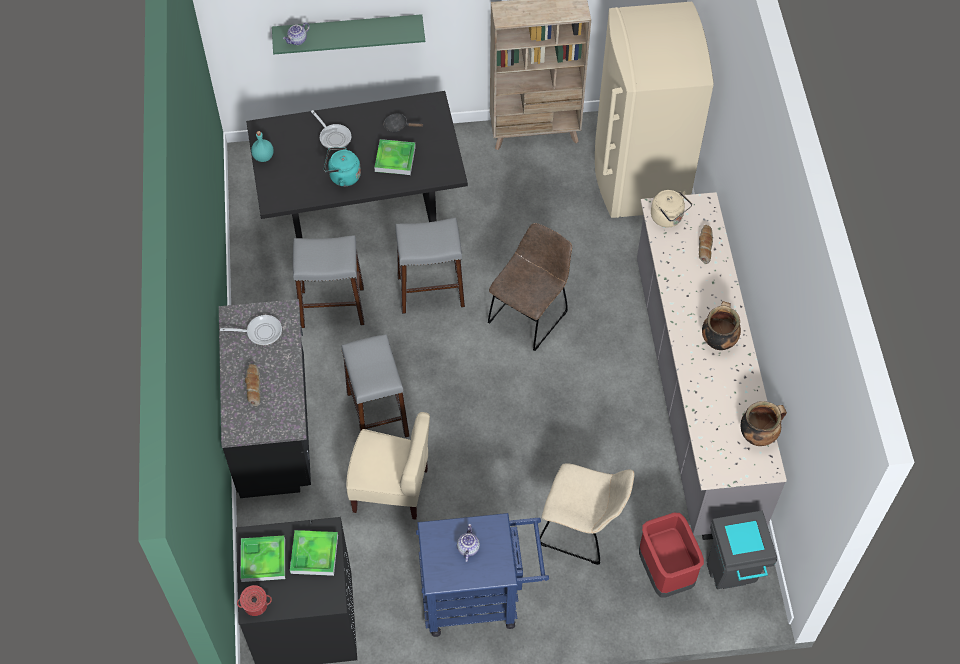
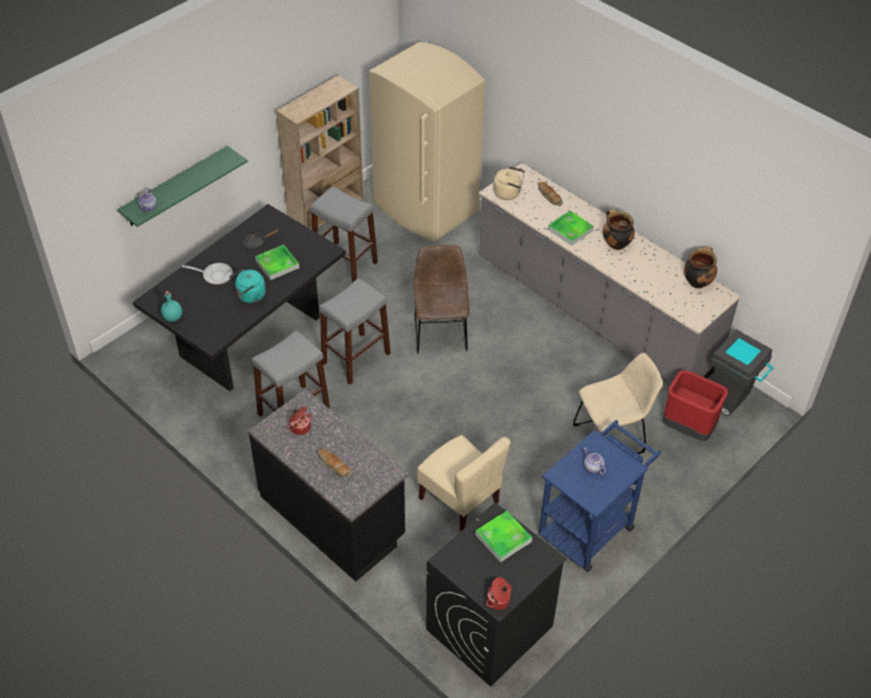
camera: 40 degrees left, 10 degrees down
frying pan [220,315,282,345] -> cooking pot [287,407,313,435]
tray [240,535,285,582] -> tray moved to [548,211,594,246]
grey stool [341,334,410,438] -> grey stool moved to [310,186,378,283]
beige chair [346,412,430,520] -> beige chair turned 75 degrees clockwise [417,435,511,531]

